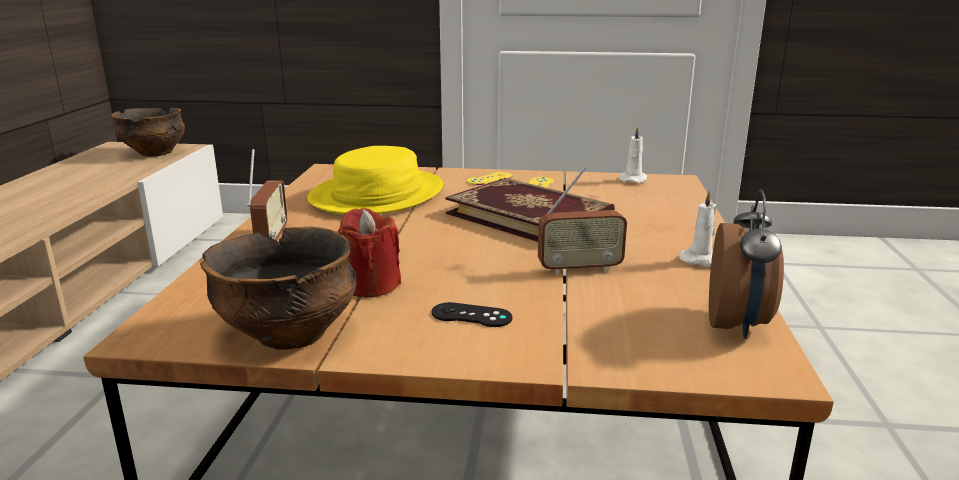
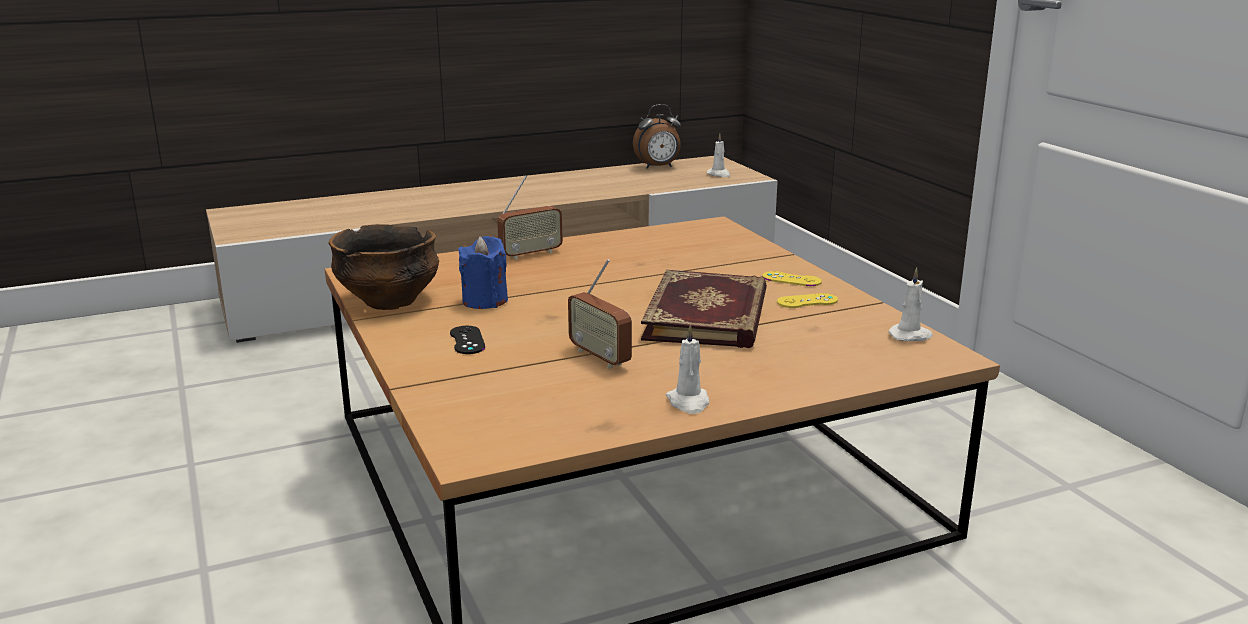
camera: 60 degrees right, 0 degrees up
bowl [111,108,185,157] -> white candle [707,134,730,177]
yellow hat [307,146,443,214] -> none
red candle [337,208,401,297] -> blue candle [458,236,508,309]
alarm clock [709,189,784,339] -> alarm clock moved to [633,104,681,169]

